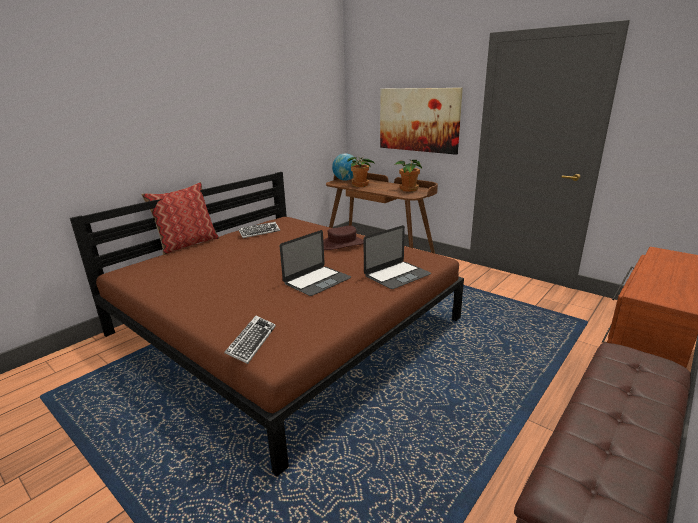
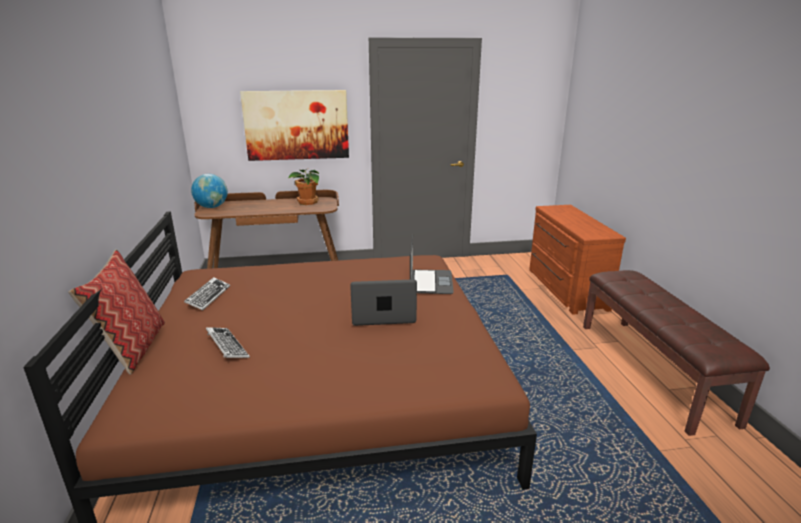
camera: 50 degrees left, 0 degrees up
keyboard [224,316,276,364] -> keyboard moved to [206,327,250,358]
laptop [280,230,351,296] -> laptop turned 90 degrees counterclockwise [350,279,417,326]
brown hat [323,226,364,250] -> none
potted plant [348,157,375,187] -> none

